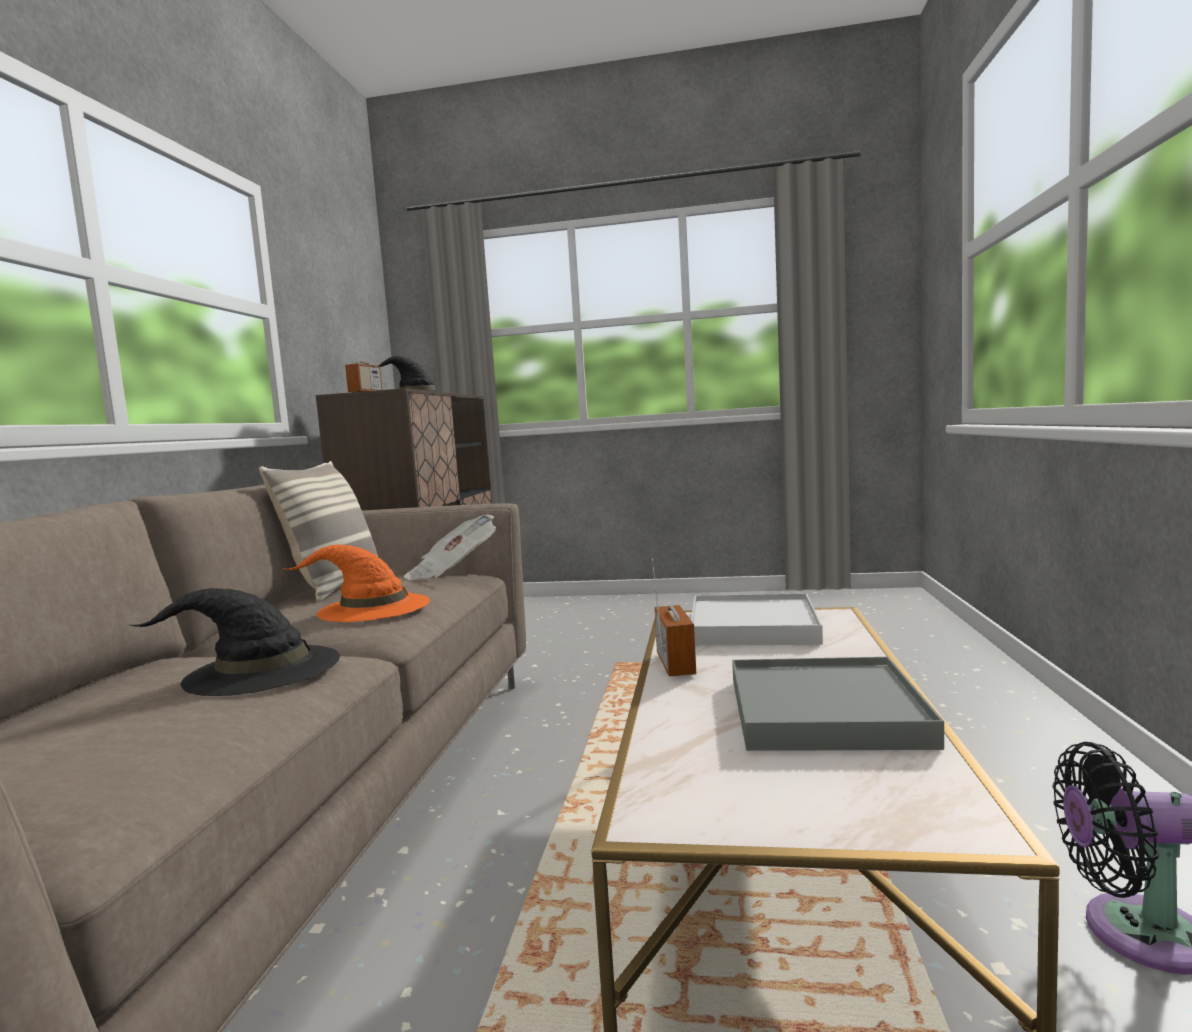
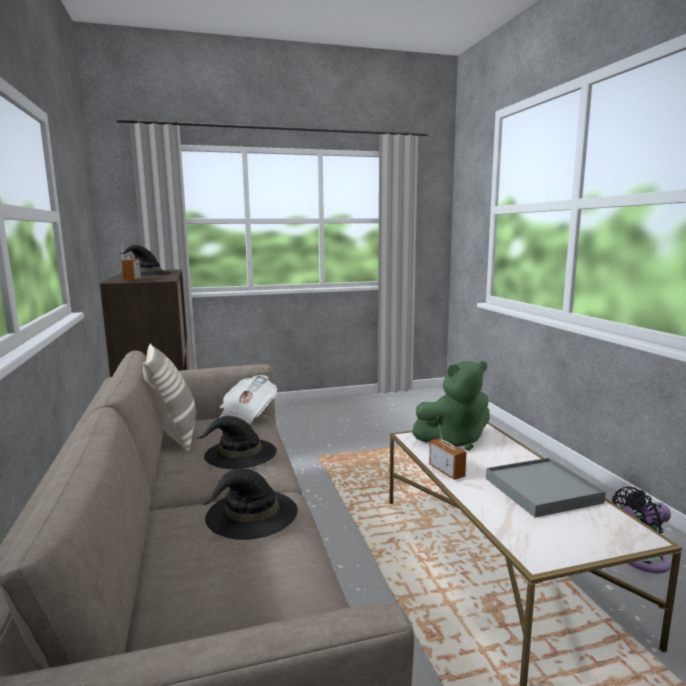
camera: 25 degrees left, 5 degrees up
orange hat [283,544,430,622] -> black hat [198,416,277,469]
white tray [691,593,823,646] -> green plush toy [412,361,490,451]

